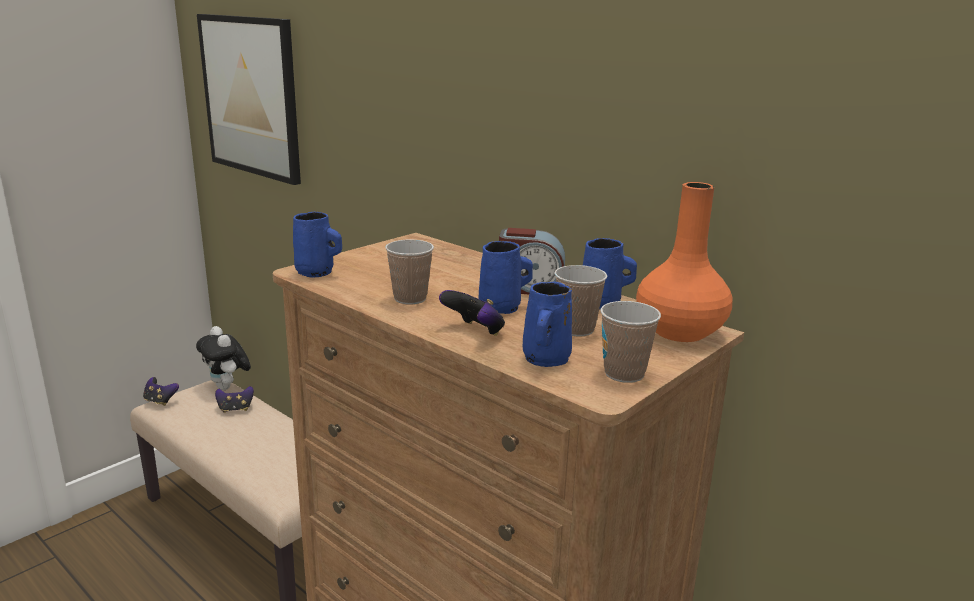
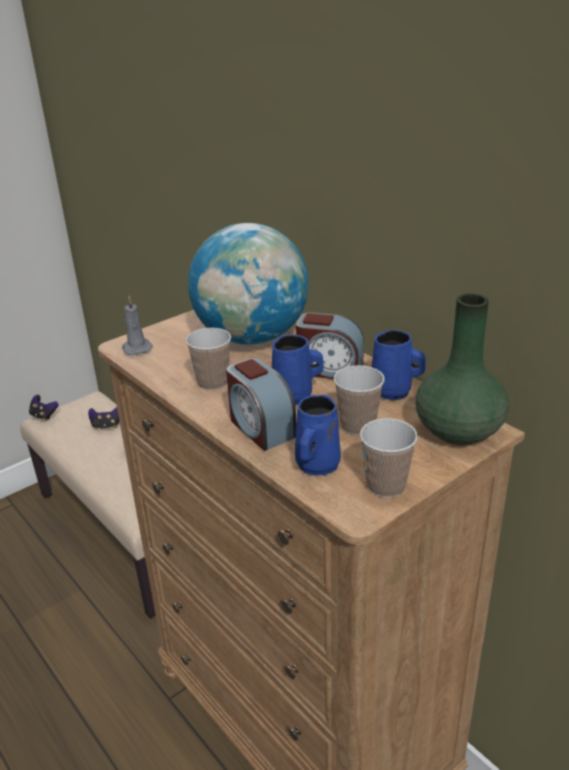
camera: 10 degrees right, 10 degrees up
plush toy [196,326,251,391] -> none
picture [197,14,301,185] -> none
blue mug [293,212,342,278] -> grey candle [122,296,153,355]
game controller [439,290,505,336] -> alarm clock [226,358,296,451]
orange vase [636,182,733,342] -> green vase [415,293,509,445]
none -> globe [188,223,309,345]

